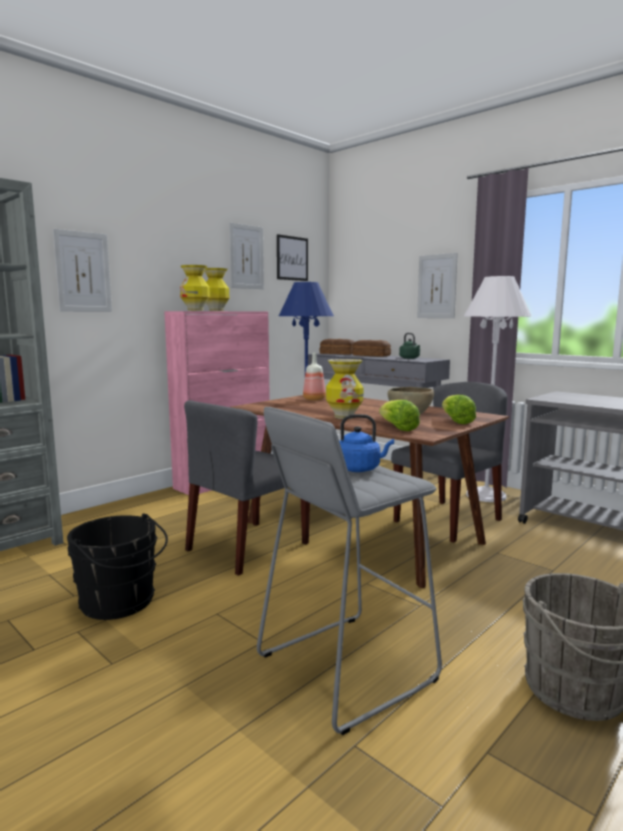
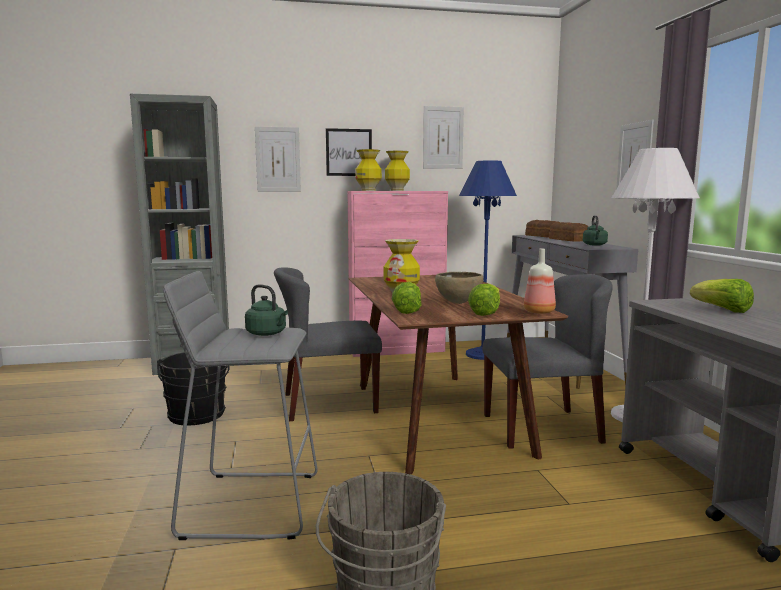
camera: 35 degrees right, 0 degrees up
picture [277,234,308,281] -> picture moved to [326,128,372,176]
bottle [303,353,326,401] -> bottle moved to [524,249,556,314]
blue kettle [339,414,394,472] -> green kettle [245,284,288,336]
none -> lettuce [690,279,754,313]

